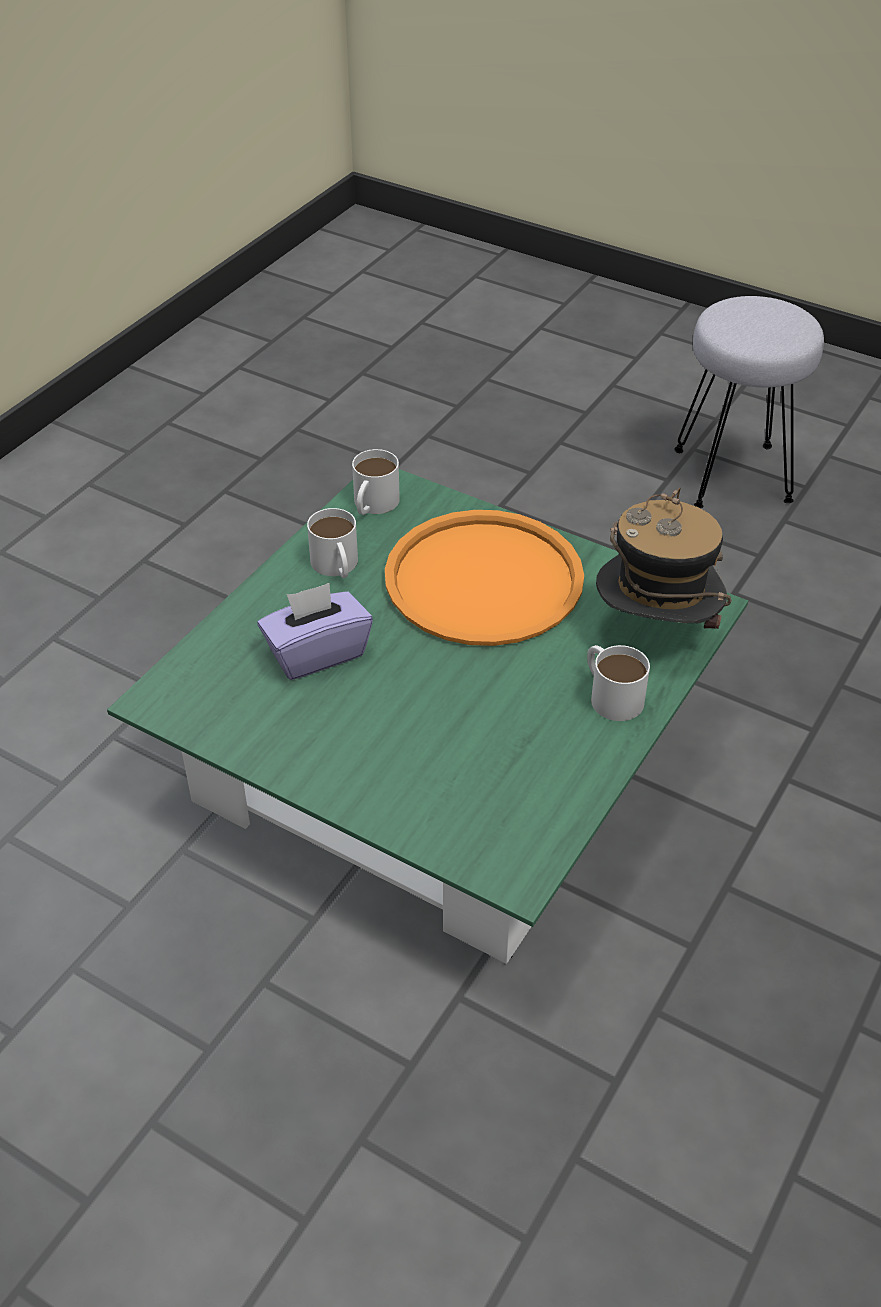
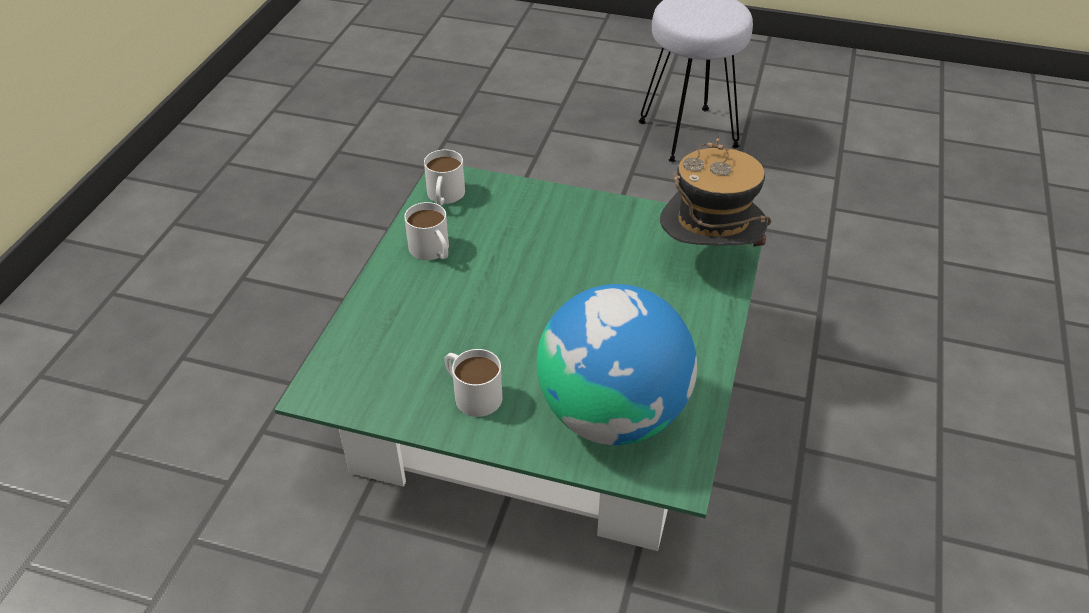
camera: 15 degrees left, 0 degrees up
purple tissue box [257,583,373,680] -> none
orange tray [385,510,584,646] -> none
white mug [587,645,650,721] -> white mug moved to [444,349,502,417]
none -> globe [537,284,697,445]

